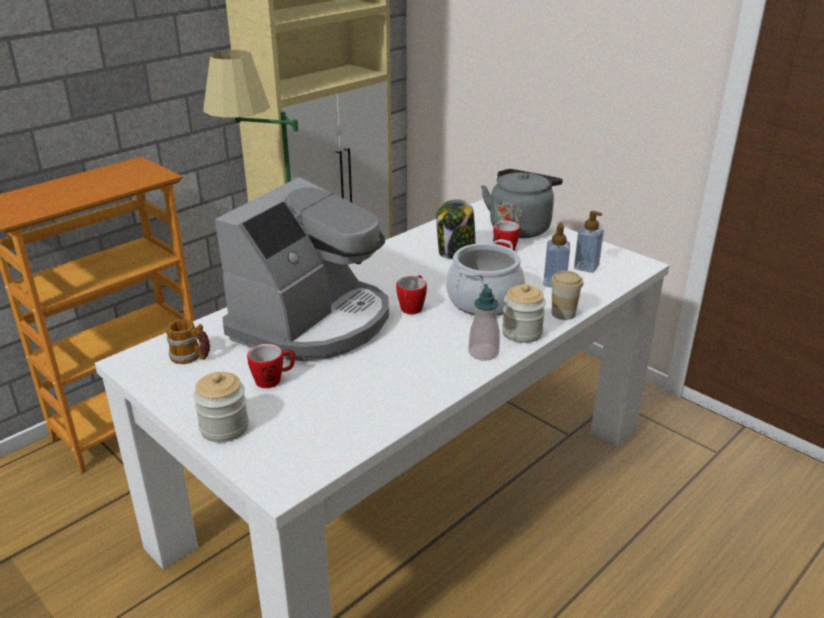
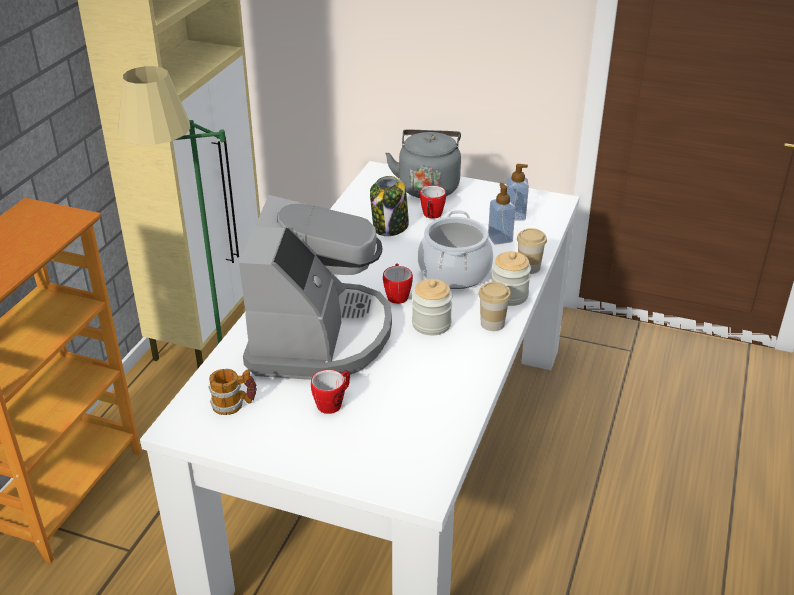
camera: 25 degrees left, 5 degrees up
jar [193,372,249,442] -> jar moved to [412,279,453,335]
soap dispenser [468,284,500,361] -> cup [478,282,511,331]

